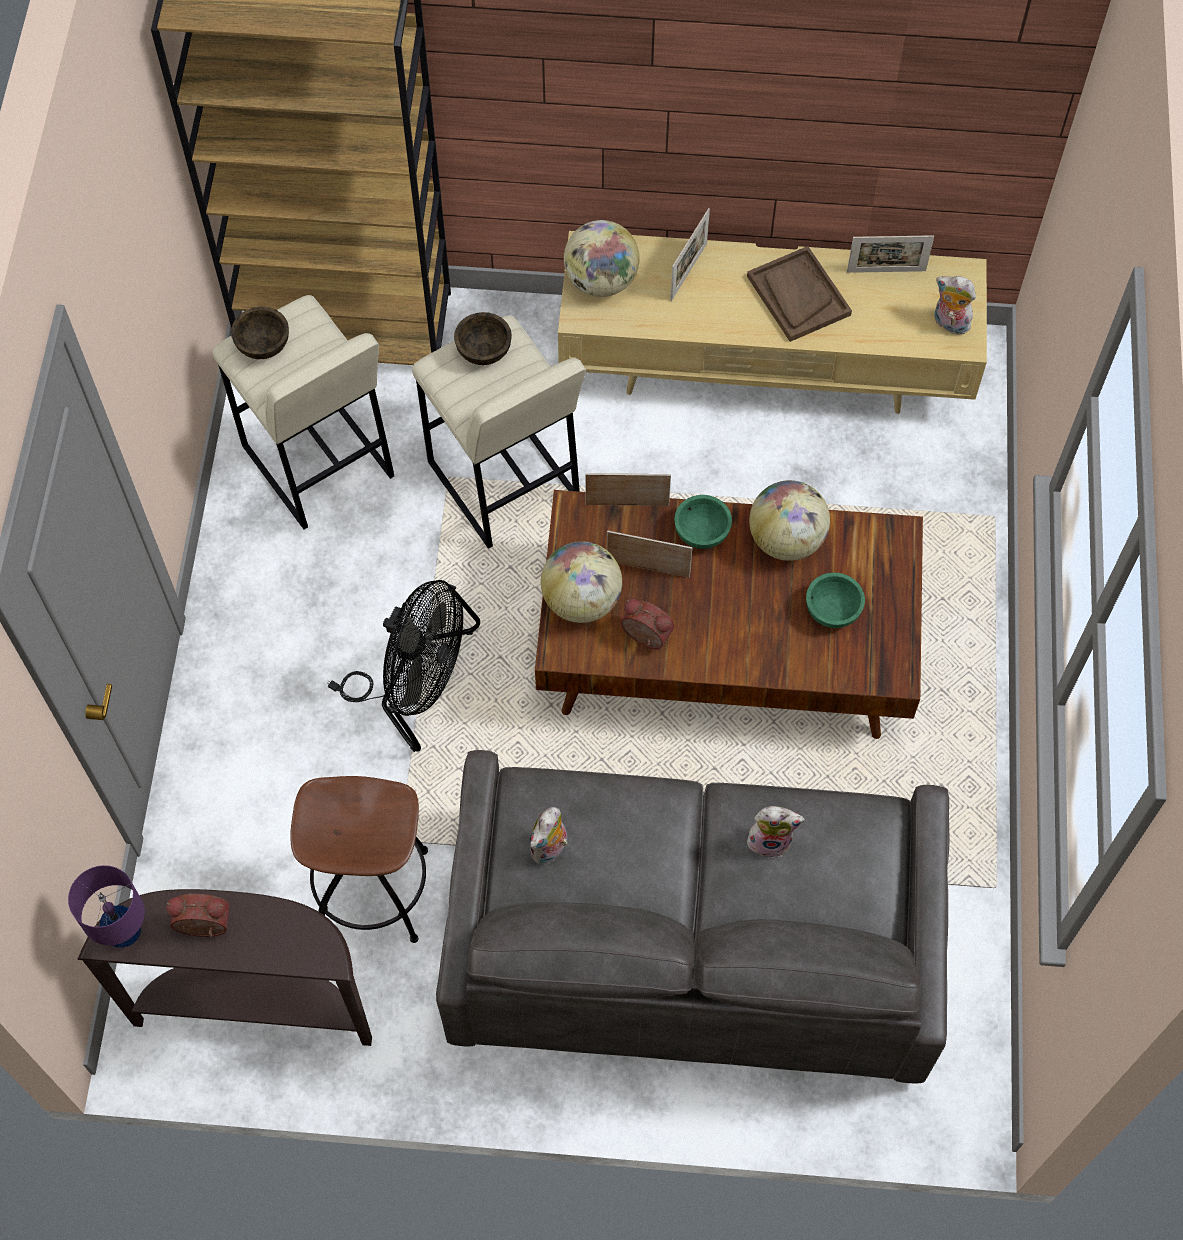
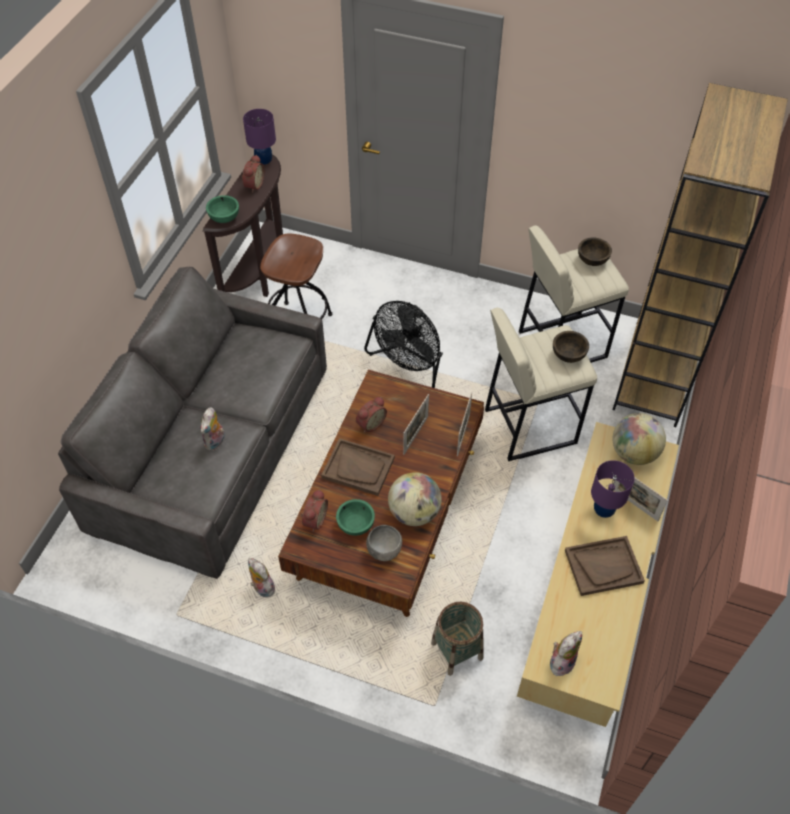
camera: 105 degrees right, 10 degrees down
plush toy [530,807,568,865] -> plush toy moved to [248,558,277,598]
globe [541,541,622,623] -> none
green bowl [674,495,732,549] -> green bowl moved to [206,195,239,223]
picture frame [847,235,934,273] -> none
none -> alarm clock [301,489,328,532]
none -> brown tray [321,438,395,496]
none -> grey bowl [366,525,402,561]
none -> basket [431,602,484,676]
none -> purple table lamp [591,460,635,518]

